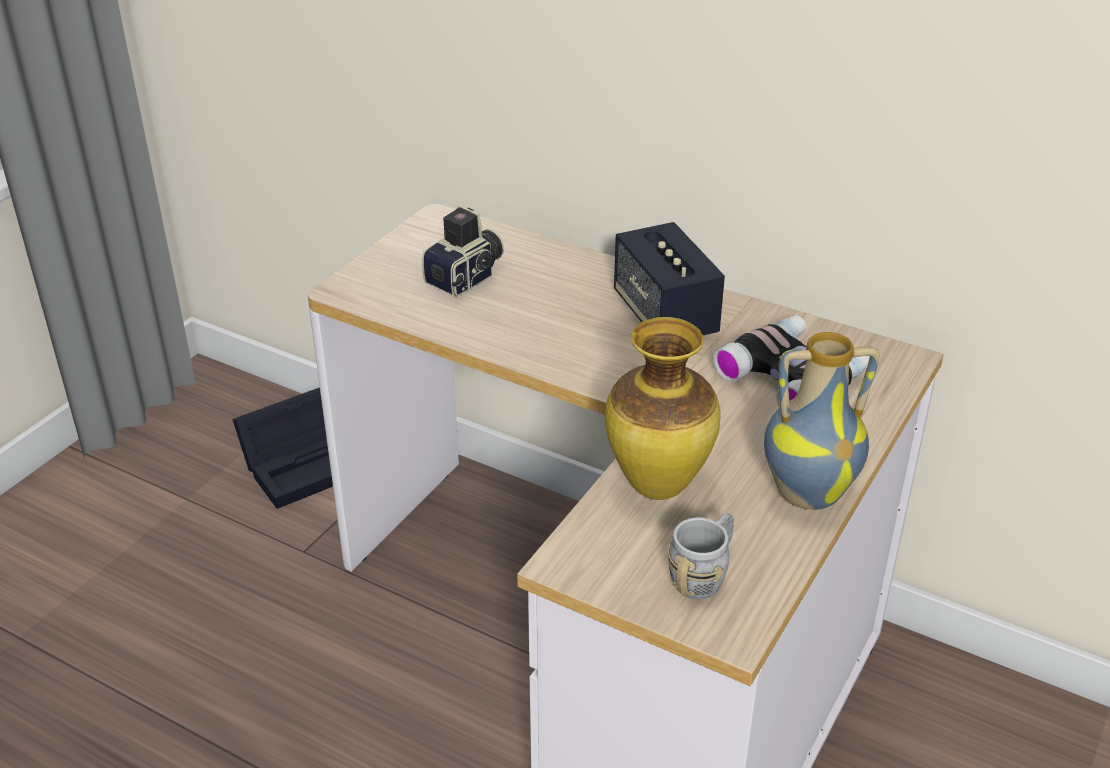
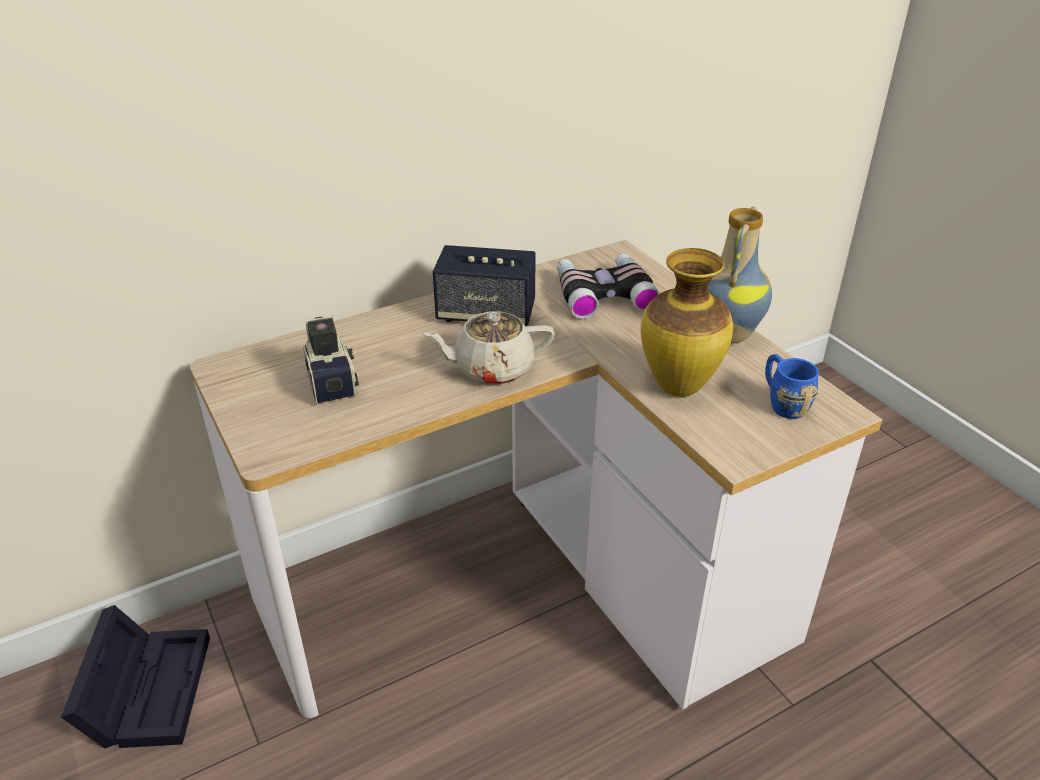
camera: 60 degrees left, 0 degrees up
grey mug [668,514,734,600] -> blue mug [765,354,819,419]
none -> beige teapot [423,311,555,385]

